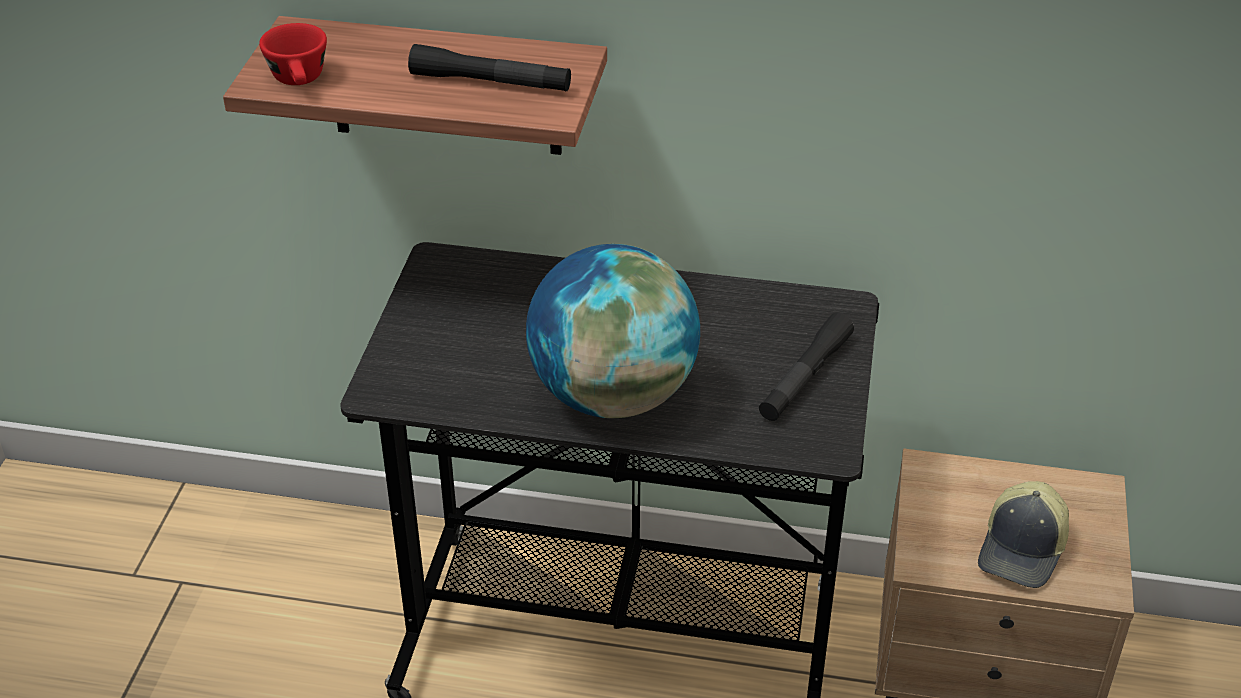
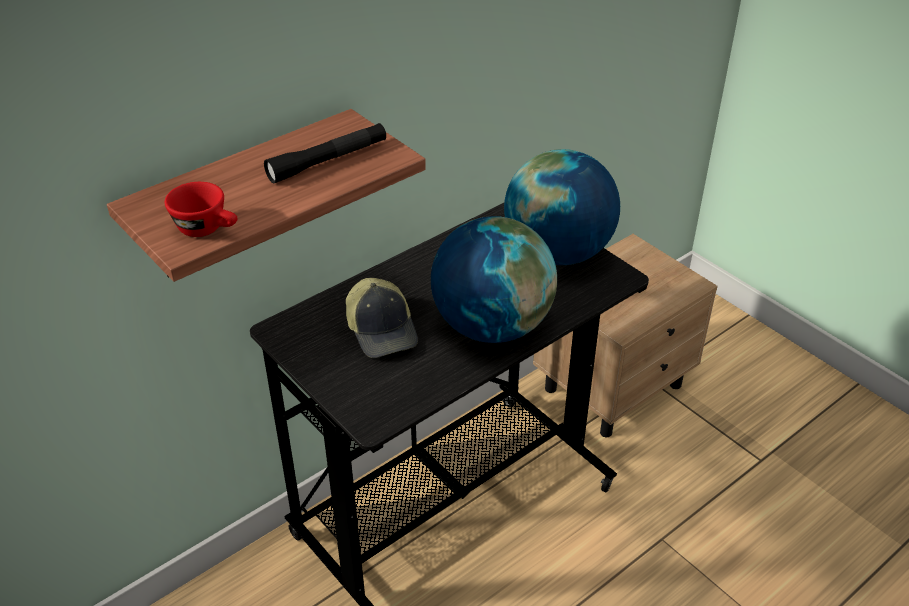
camera: 50 degrees left, 0 degrees up
black flashlight [759,313,854,421] -> globe [504,149,620,265]
cap [978,481,1069,588] -> cap moved to [346,278,418,358]

